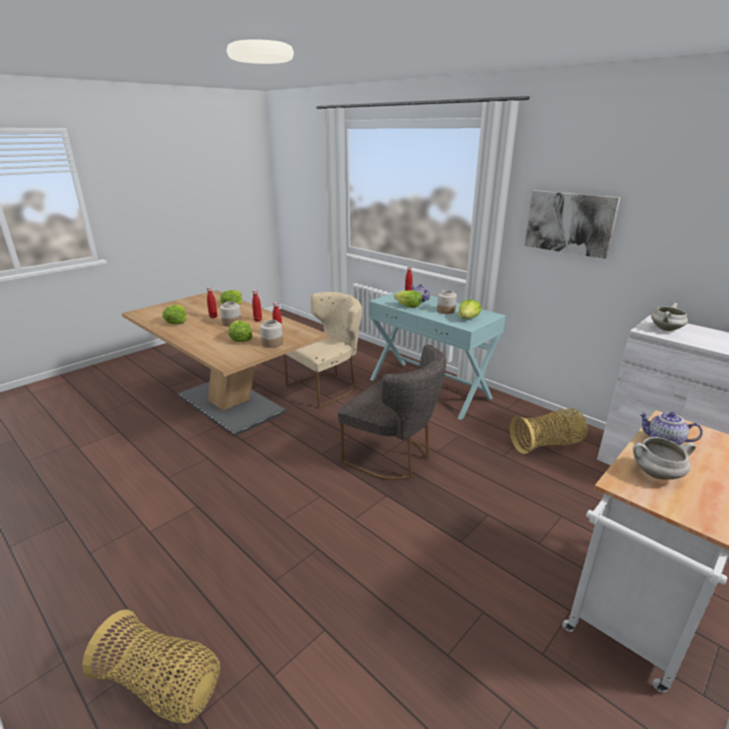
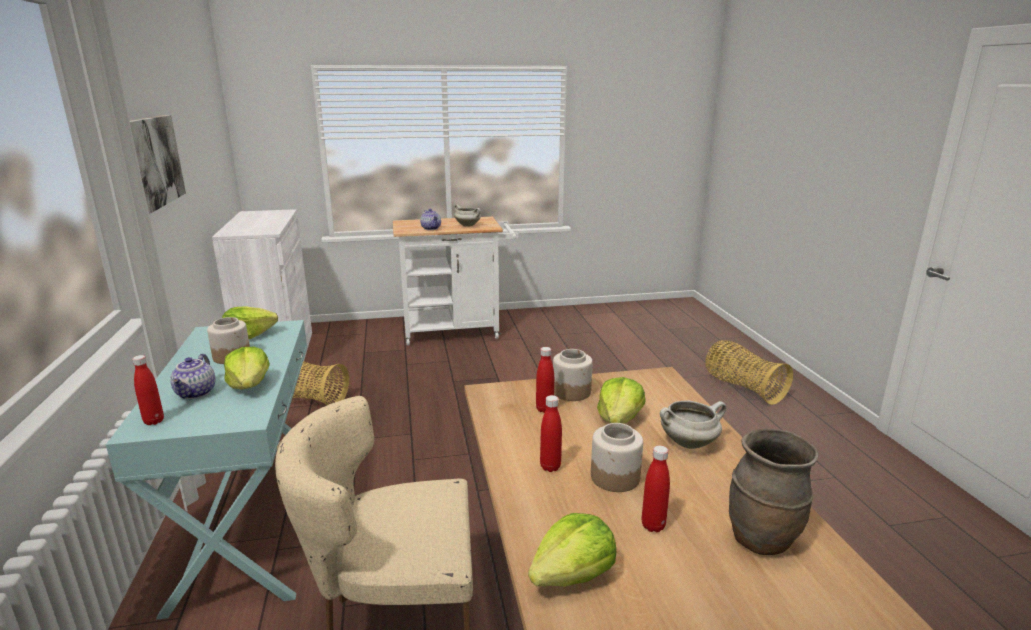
camera: 145 degrees left, 5 degrees down
lettuce [162,304,187,324] -> brown vase [729,429,818,555]
grey chair [338,345,446,480] -> none
white cooking pot [651,303,688,331] -> white cooking pot moved to [660,400,726,449]

